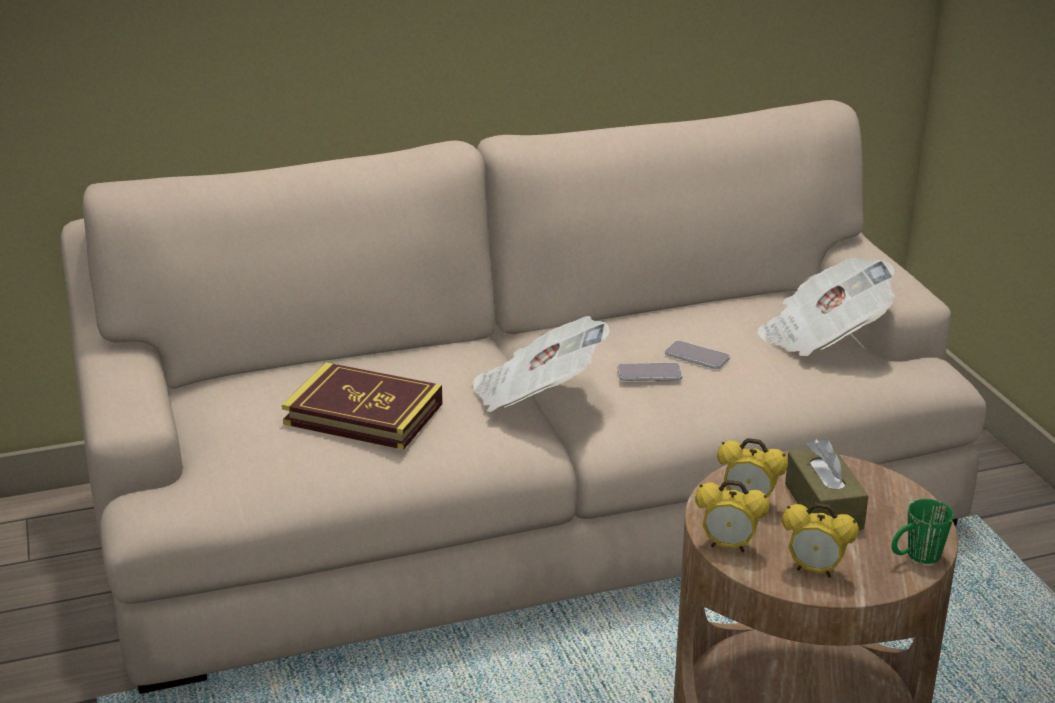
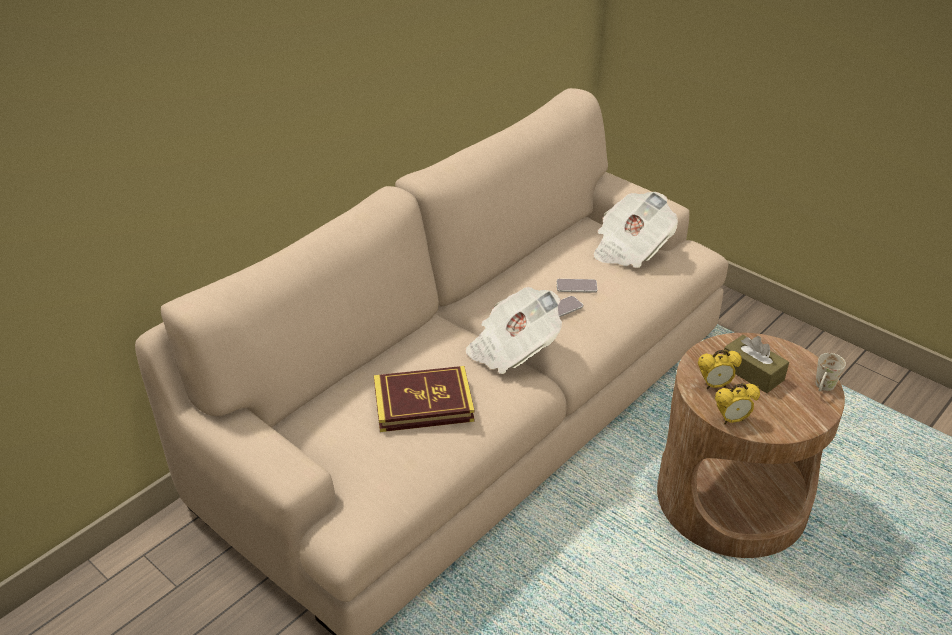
camera: 30 degrees left, 10 degrees up
alarm clock [782,503,859,578] -> none
green mug [891,499,954,564] -> white mug [816,353,846,392]

